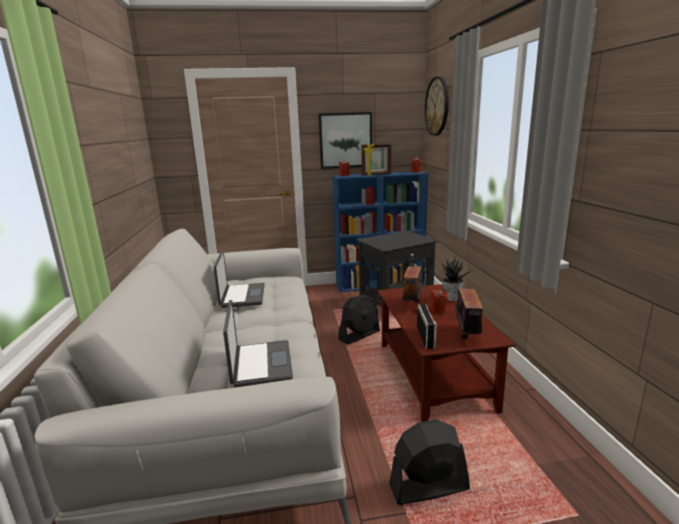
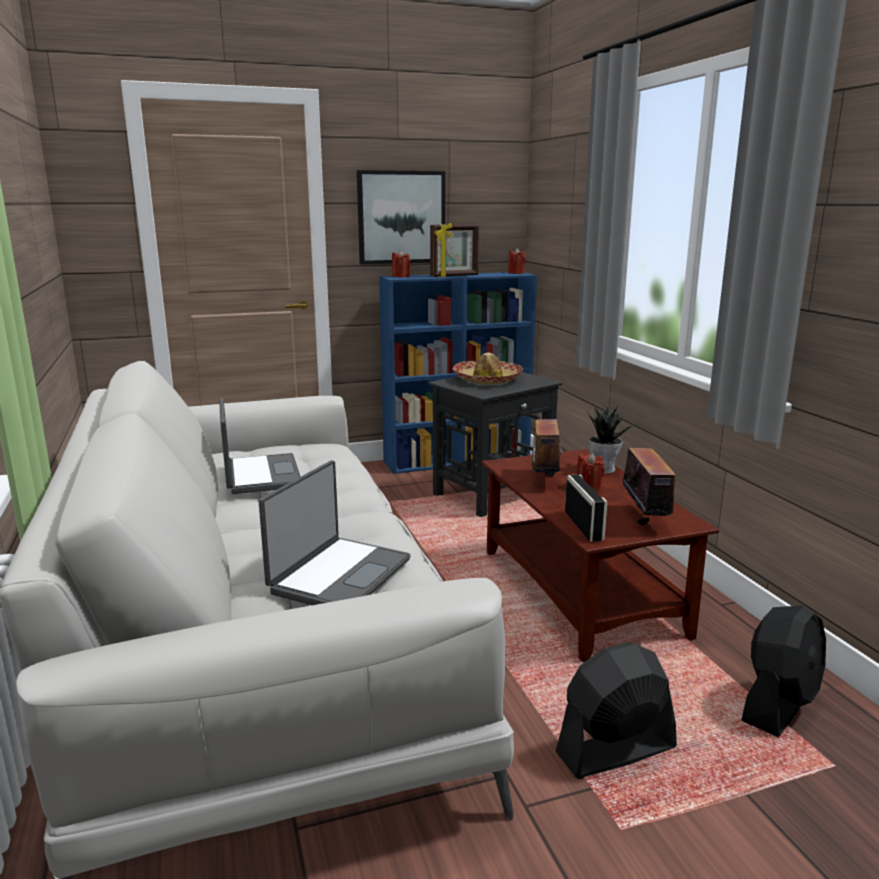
camera: 10 degrees left, 0 degrees up
laptop [223,300,293,388] -> laptop turned 45 degrees clockwise [259,460,411,605]
black fan [338,294,380,345] -> black fan moved to [741,605,826,737]
wall clock [425,76,449,136] -> none
none -> hat [453,353,523,385]

